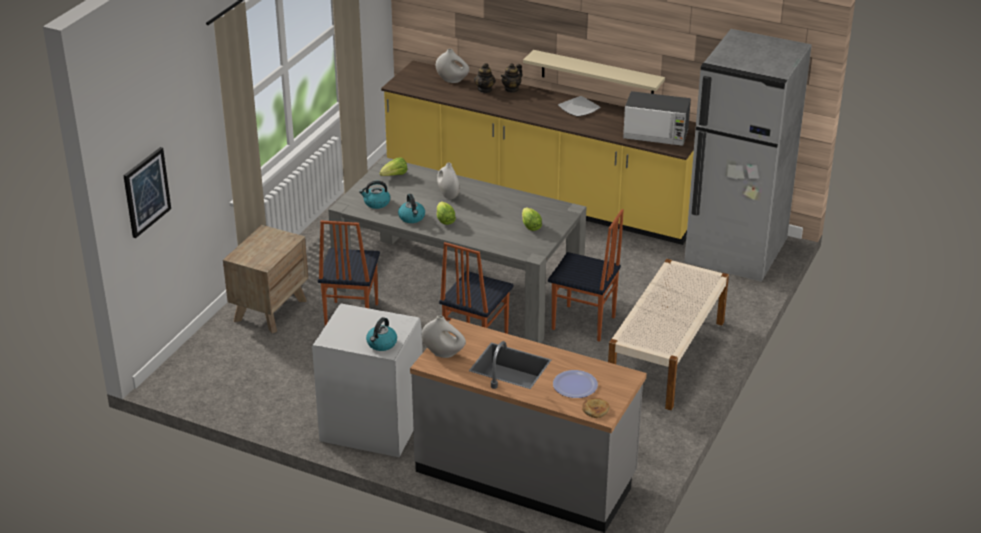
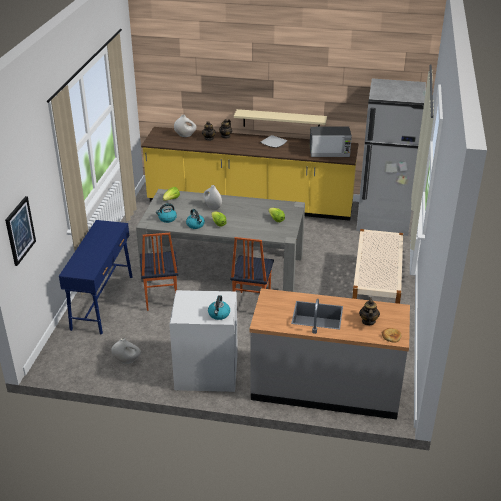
camera: 15 degrees left, 0 degrees up
brown nightstand [223,225,308,333] -> blue console table [59,220,133,334]
white vase [422,315,466,358] -> white vase moved to [111,338,141,364]
chair [548,209,624,342] -> none
plate [553,370,598,398] -> teapot [359,297,380,325]

